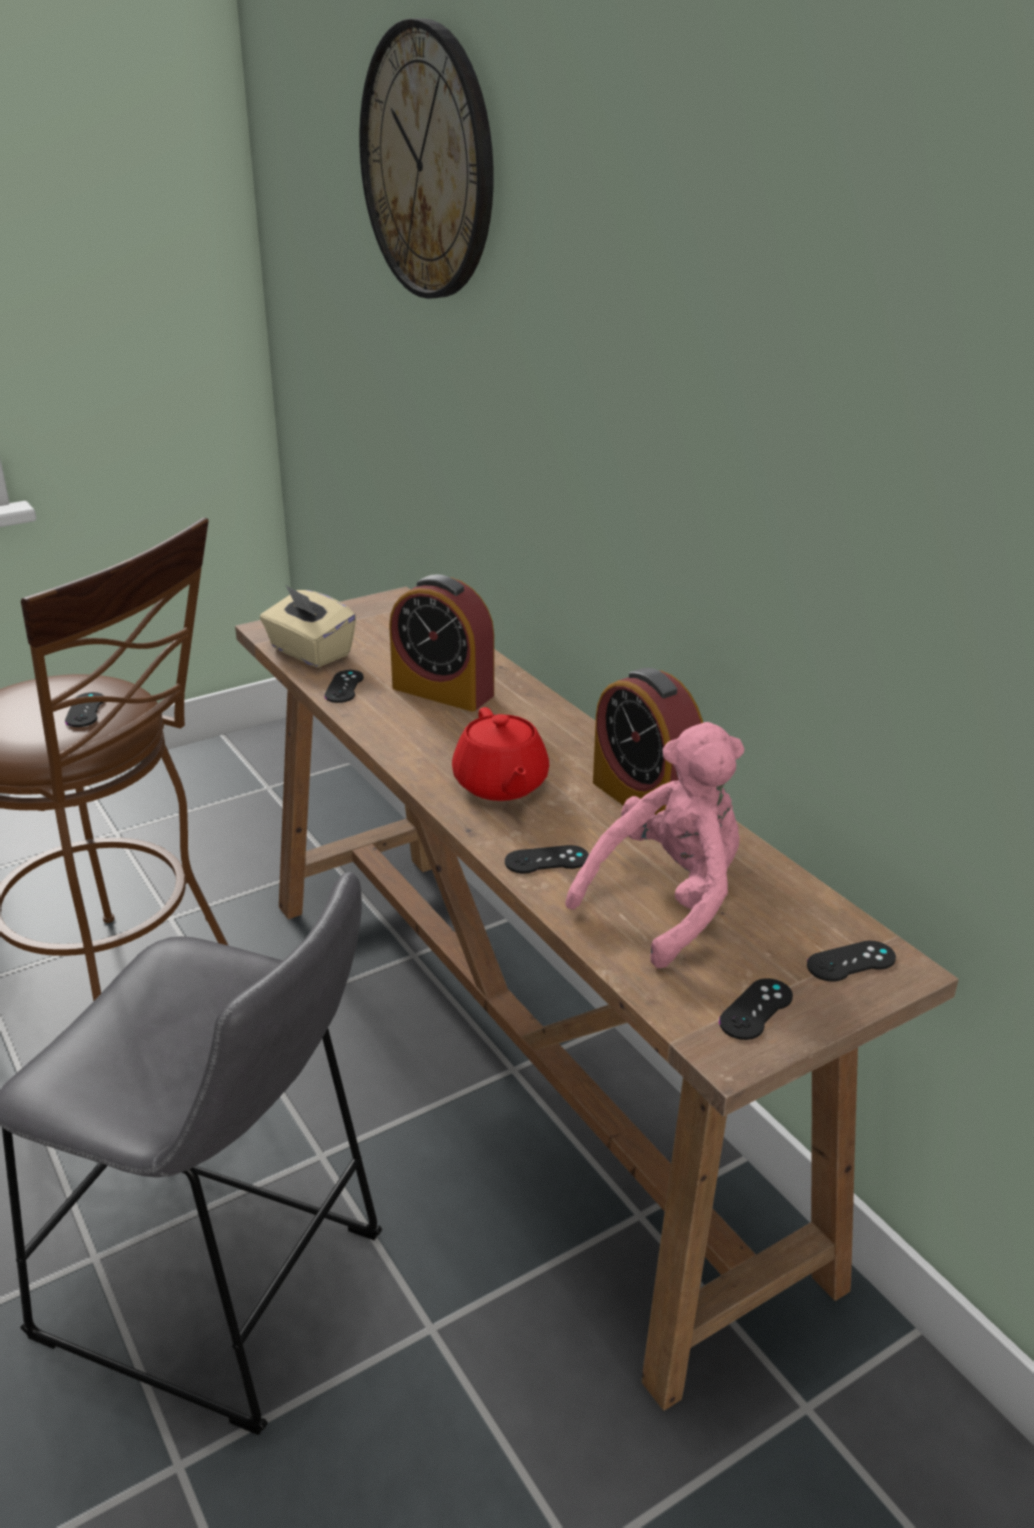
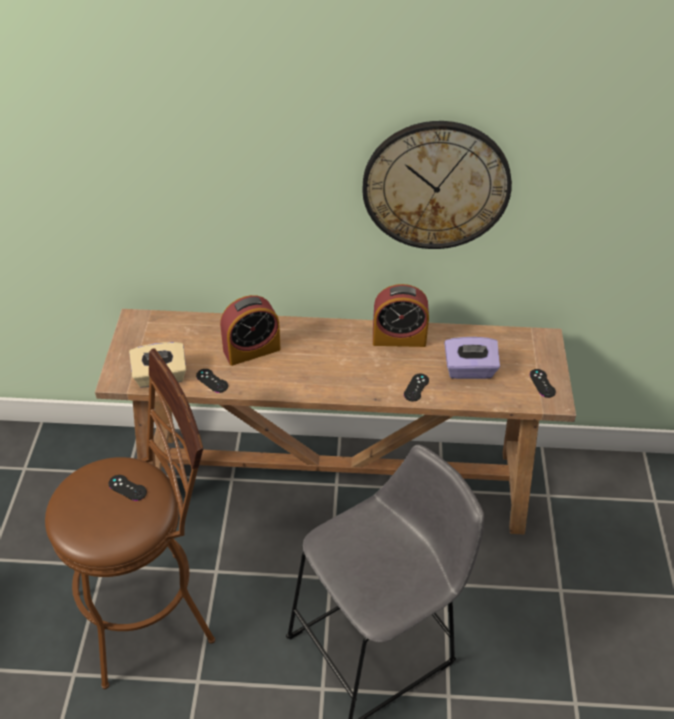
camera: 55 degrees left, 15 degrees up
wall clock [359,18,494,299] -> wall clock moved to [362,121,512,249]
red teapot [452,707,549,801] -> none
pink plush toy [565,722,744,968] -> purple tissue box [444,337,500,379]
black game controller [807,941,896,982] -> none

